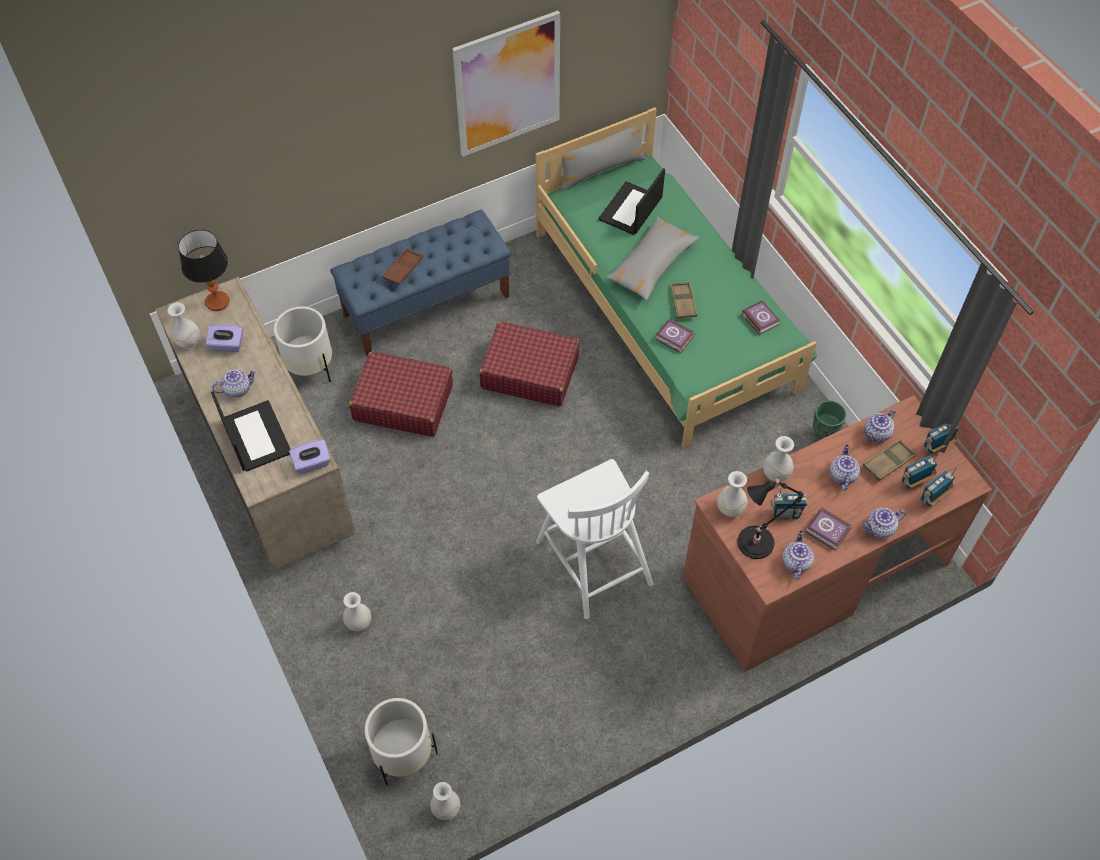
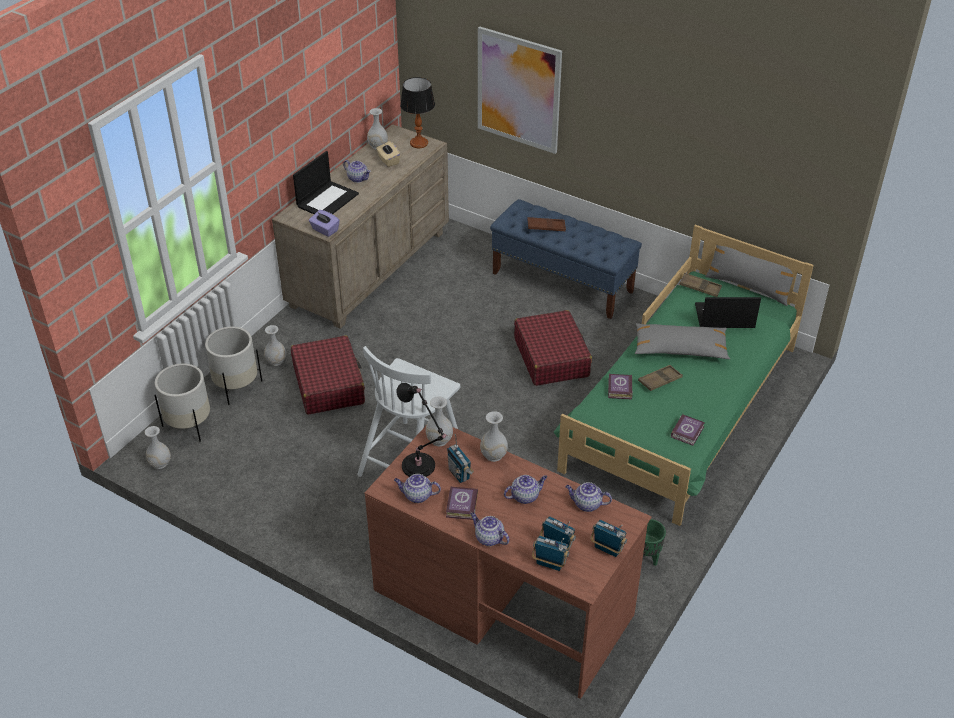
camera: 60 degrees right, 15 degrees down
purple tissue box [206,324,243,352] -> beige tissue box [376,141,400,167]
white planter [274,306,332,382] -> white planter moved to [205,326,262,405]
red suitcase [349,352,453,437] -> red suitcase moved to [291,335,365,415]
picture [452,11,560,157] -> picture moved to [478,27,562,154]
teapot [782,530,814,580] -> teapot turned 150 degrees counterclockwise [394,474,441,503]
brown tray [863,439,916,481] -> brown tray moved to [679,273,722,297]

